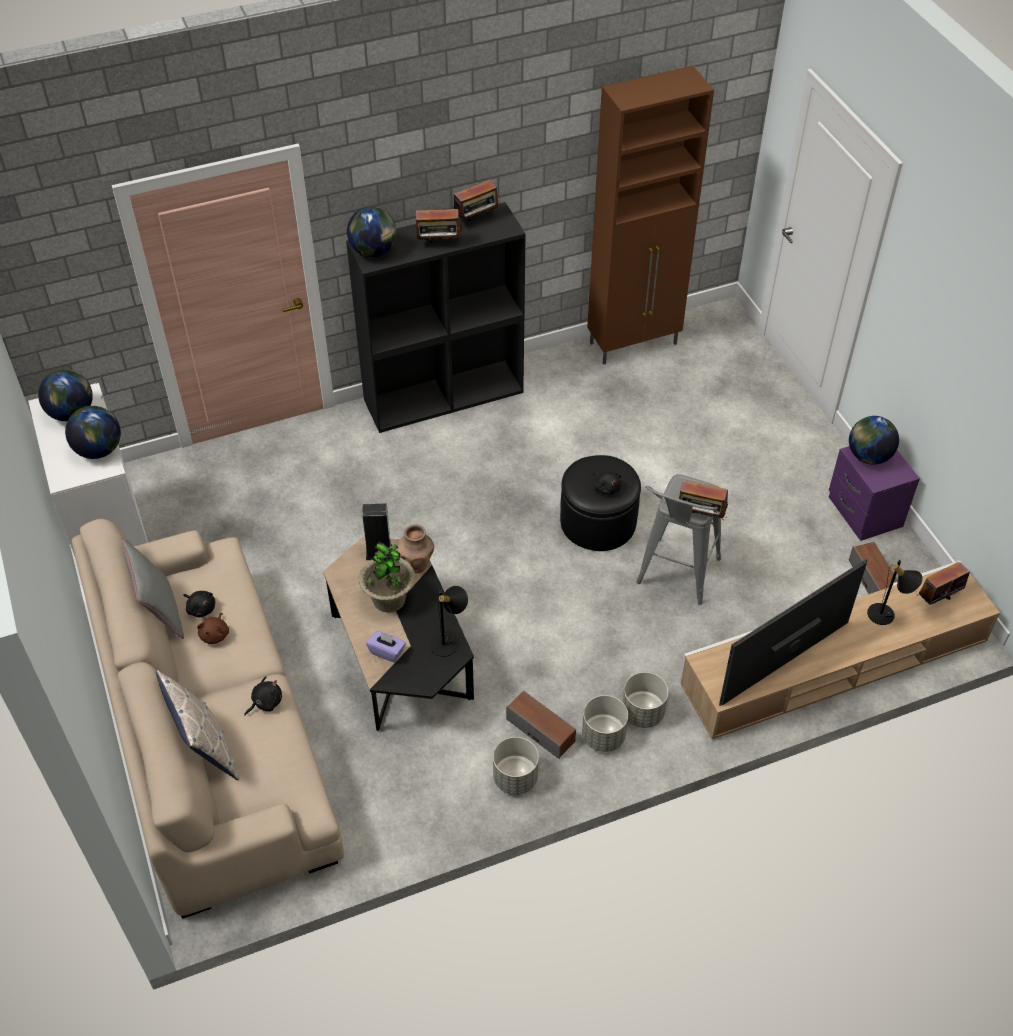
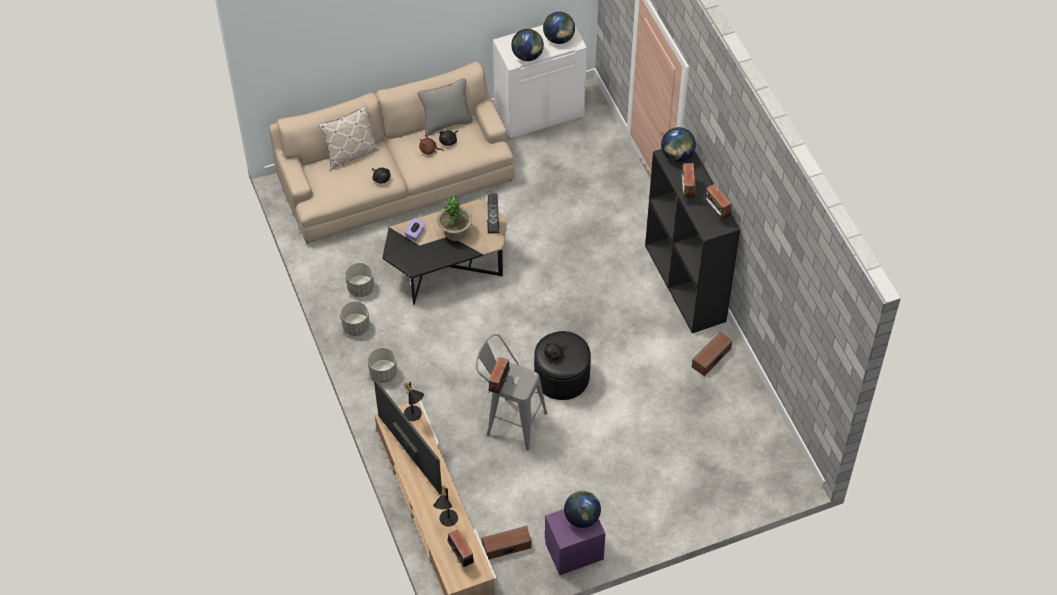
camera: 90 degrees right, 5 degrees up
brown vase [398,524,434,573] -> none
black table lamp [430,586,468,657] -> black table lamp moved to [404,382,424,421]
speaker [506,691,576,759] -> speaker moved to [691,332,732,376]
brown cabinet [587,66,714,365] -> none
grey planter [623,672,668,728] -> grey planter moved to [345,263,374,297]

